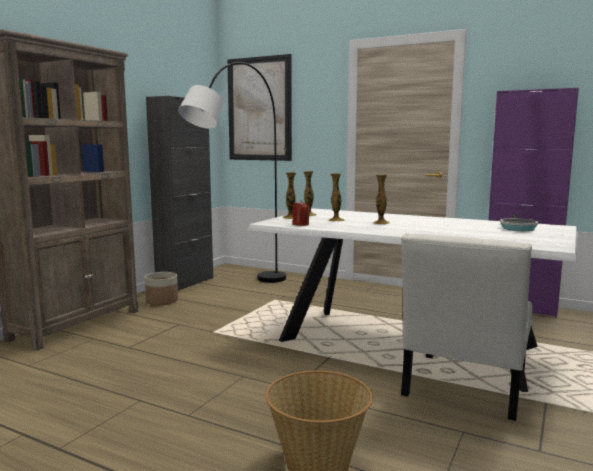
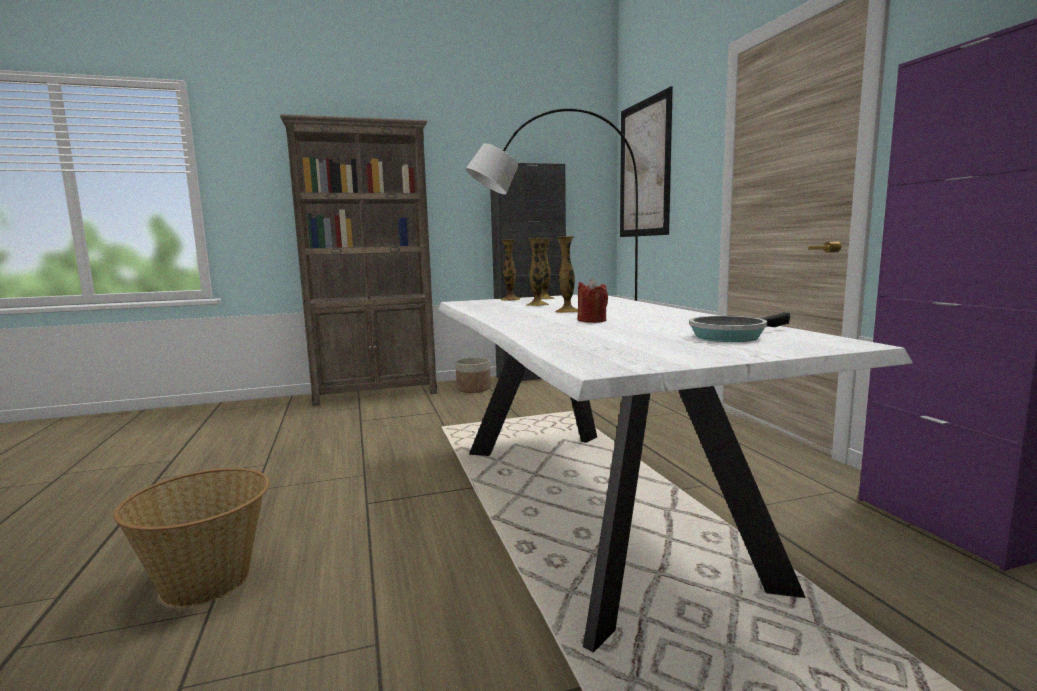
camera: 45 degrees right, 0 degrees up
red candle [292,200,310,226] -> red candle moved to [577,279,608,323]
white chair [401,233,533,421] -> none

